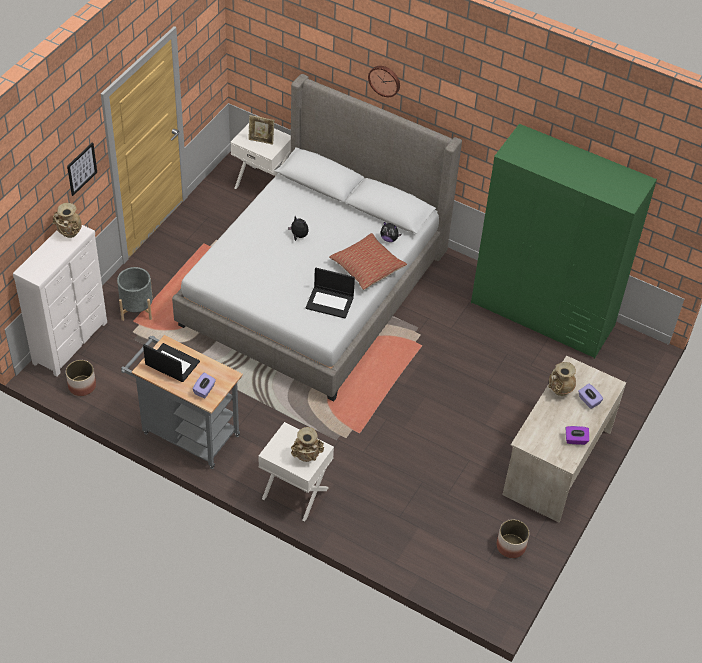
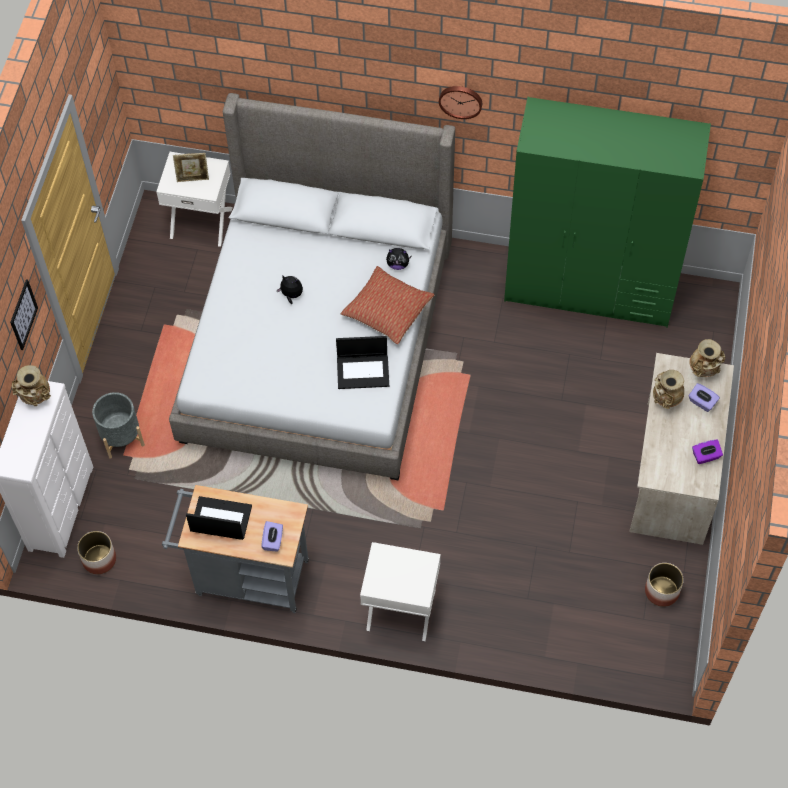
camera: 15 degrees left, 10 degrees up
beige vase [291,427,324,462] -> beige vase moved to [689,339,725,377]
wall clock [368,66,400,97] -> wall clock moved to [439,86,482,119]

